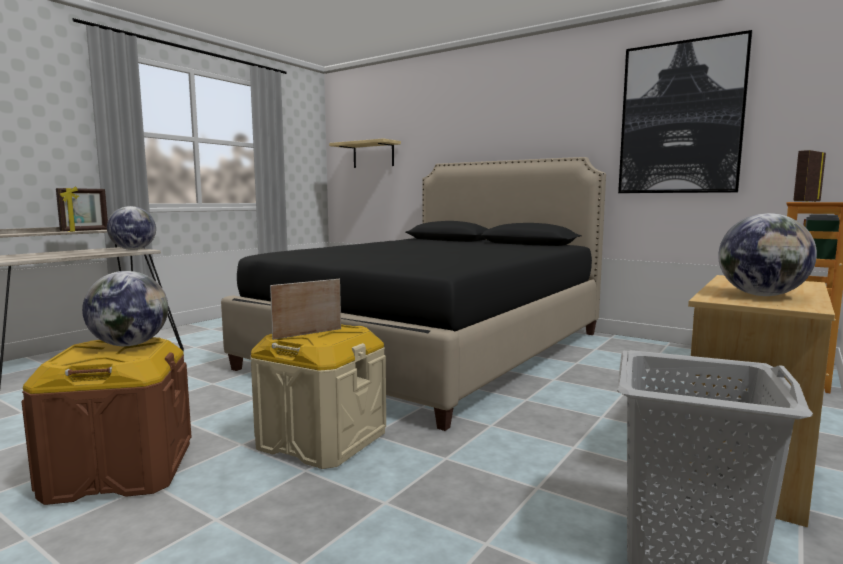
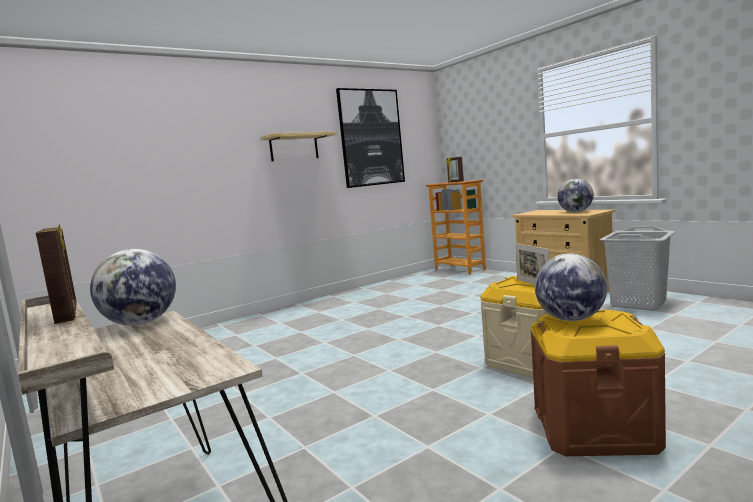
camera: 70 degrees left, 0 degrees up
black bed [221,157,606,431] -> none
shelf [329,139,401,168] -> shelf moved to [260,131,337,161]

